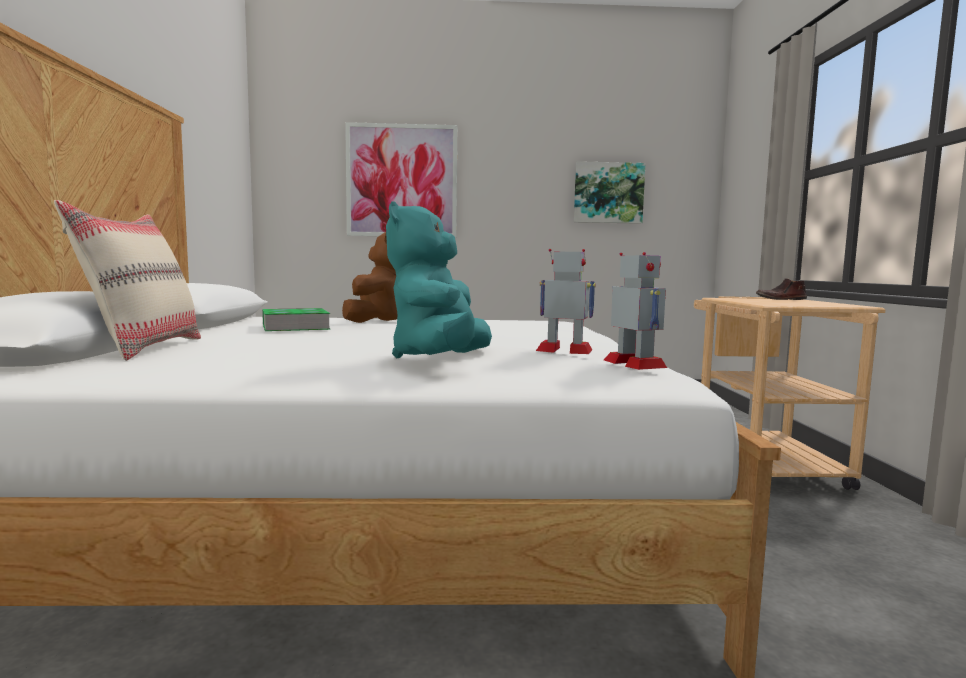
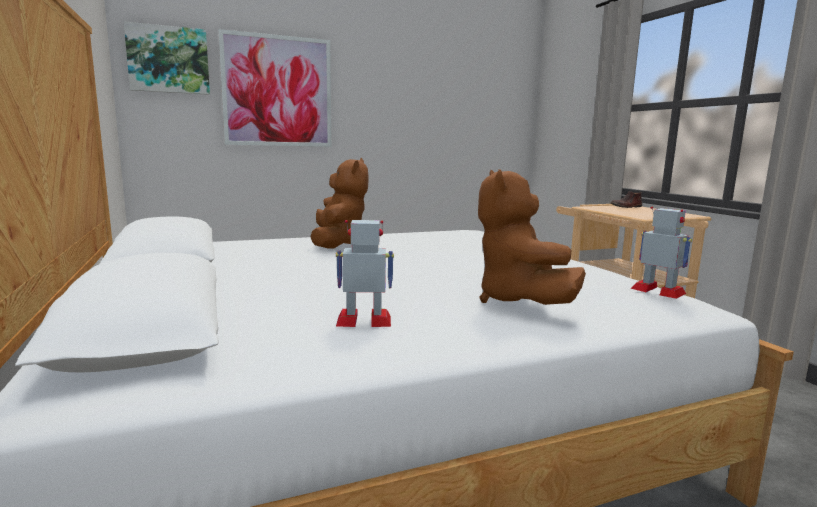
camera: 20 degrees left, 5 degrees up
beige pillow [54,200,201,361] -> none
book [262,308,330,331] -> none
turquoise plush toy [386,201,492,359] -> brown plush toy [478,169,586,305]
toy robot [536,249,596,354] -> toy robot moved to [336,220,394,327]
picture [574,161,645,224] -> picture moved to [124,22,210,95]

